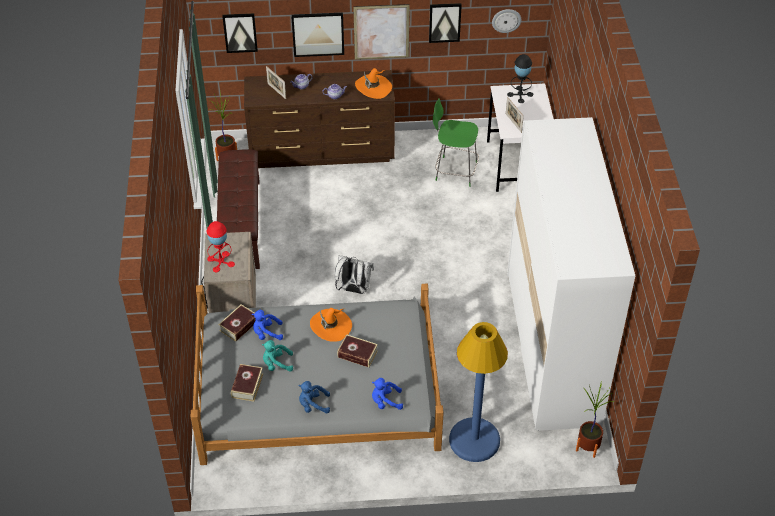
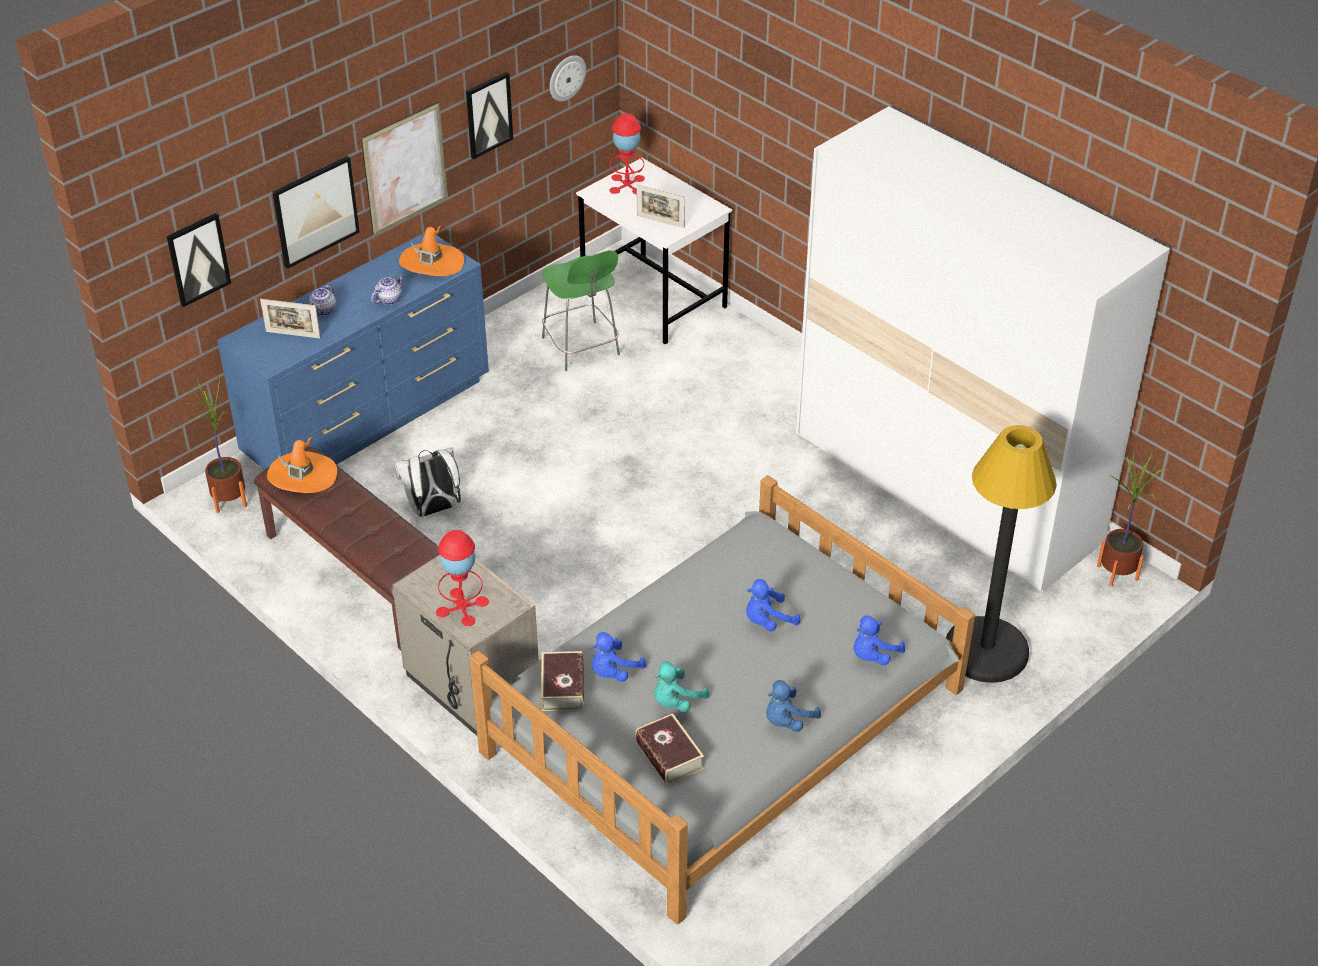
camera: 40 degrees left, 5 degrees down
brown dresser [244,70,395,168] -> blue dresser [217,233,489,470]
orange hat [310,308,352,342] -> orange hat moved to [267,436,337,493]
white backpack [335,255,374,294] -> white backpack moved to [394,447,461,517]
book [337,334,378,367] -> blue plush toy [746,579,800,632]
green chair [433,98,479,187] -> green chair turned 90 degrees counterclockwise [542,250,620,371]
blue floor lamp [449,322,508,462] -> black floor lamp [946,425,1057,683]
black table lamp [507,54,533,103] -> red table lamp [610,114,645,195]

